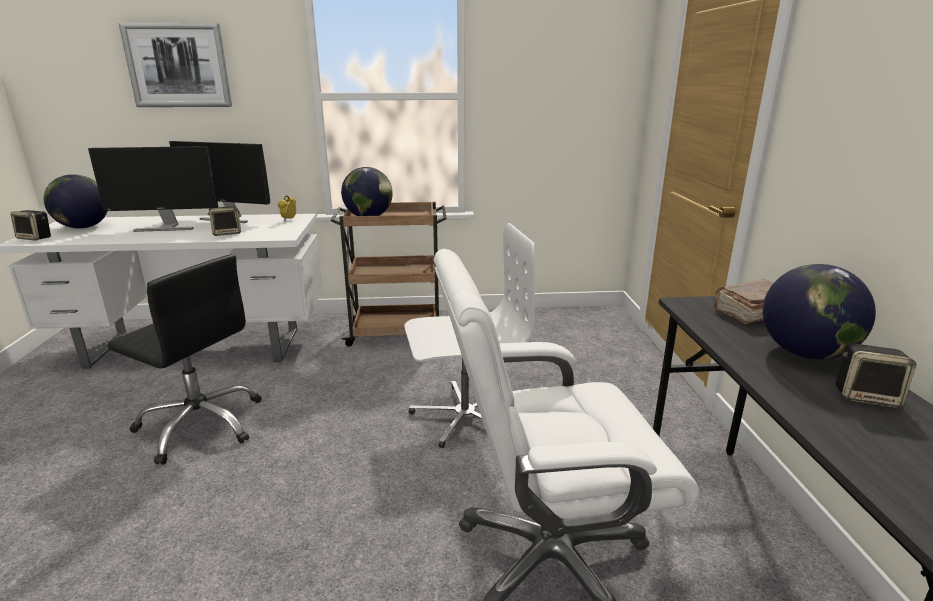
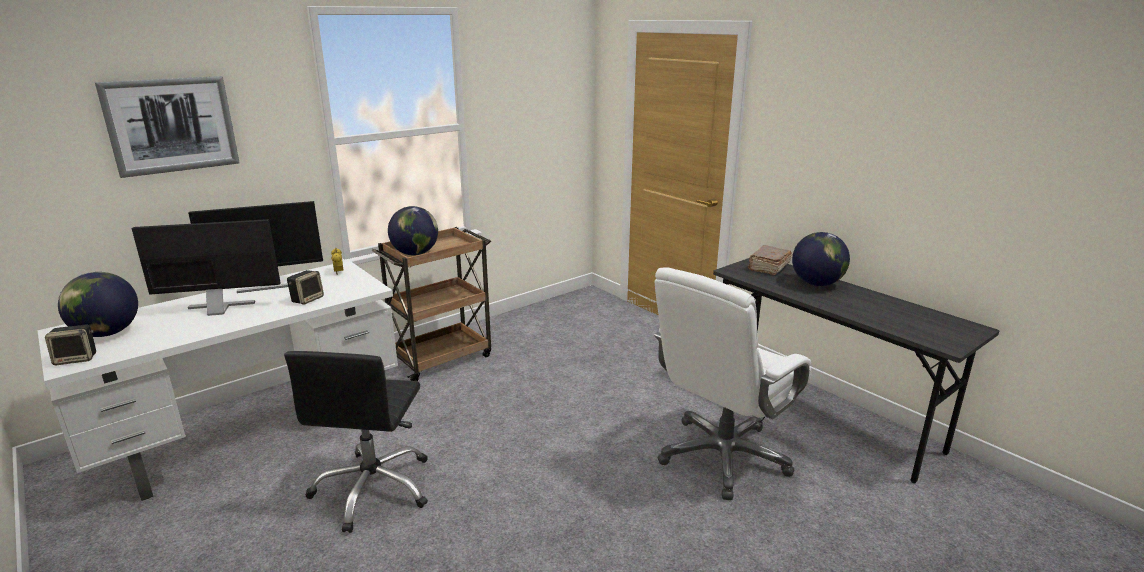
camera: 35 degrees left, 0 degrees up
monitor [88,146,218,232] -> monitor turned 150 degrees counterclockwise [132,219,281,316]
black office chair [107,254,262,465] -> black office chair turned 105 degrees clockwise [284,351,428,533]
white office chair [404,223,535,448] -> none
speaker [836,343,917,408] -> none

